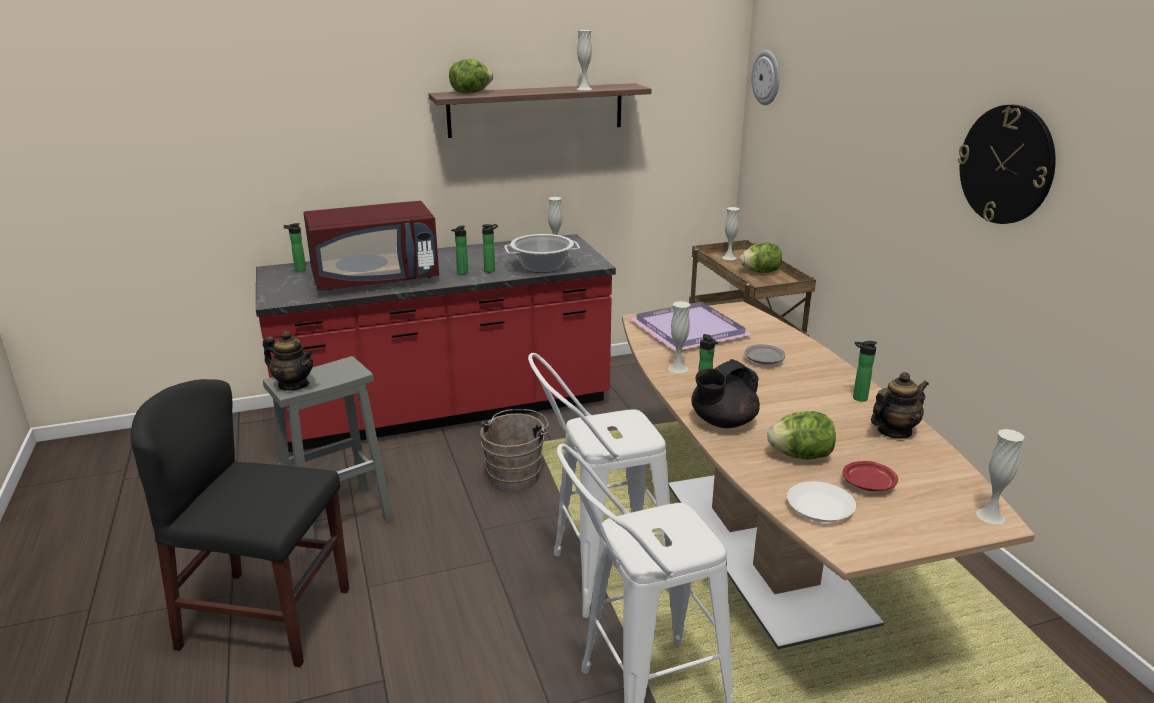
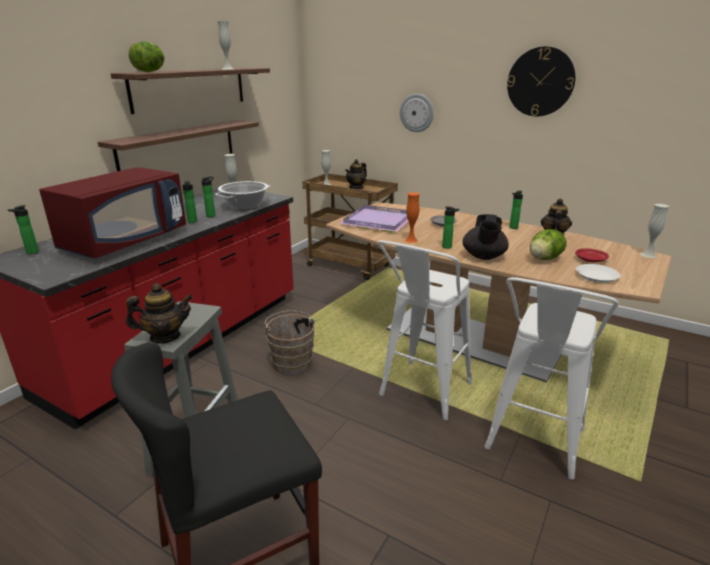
camera: 40 degrees left, 0 degrees up
white vase [668,301,690,373] -> orange vase [405,192,420,243]
lettuce [740,242,782,273] -> teapot [345,159,367,190]
wall clock [751,50,780,105] -> wall clock moved to [400,93,434,132]
none -> shelf [98,120,259,171]

